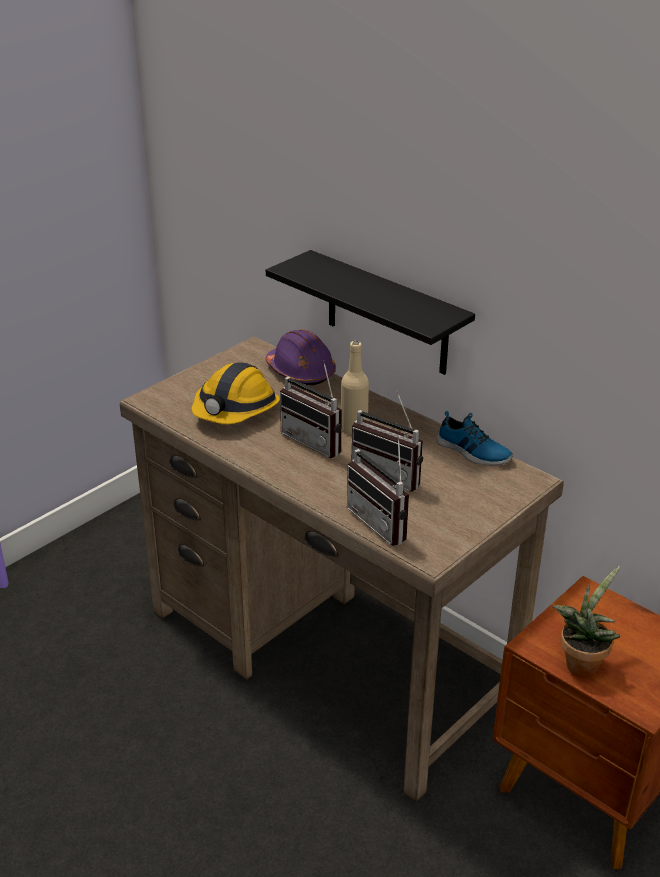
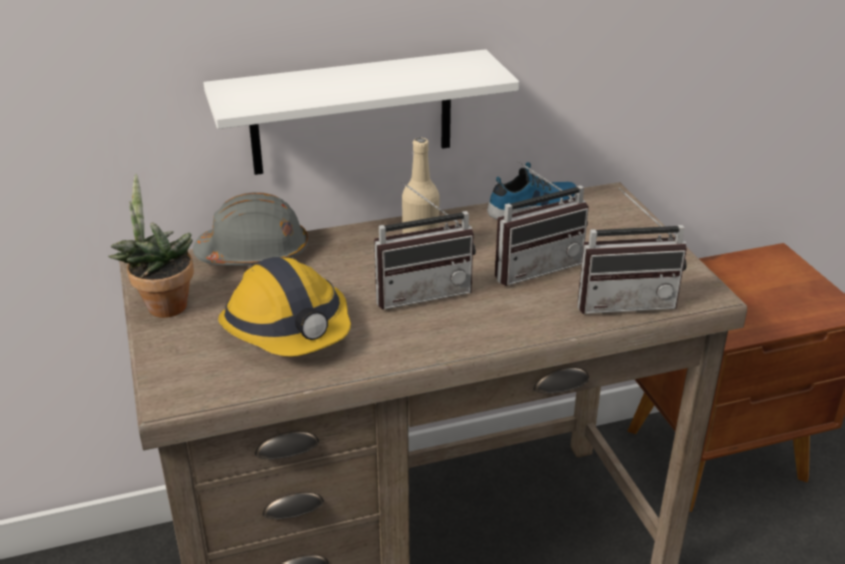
camera: 60 degrees left, 0 degrees up
purple hard hat [265,330,336,385] -> grey hard hat [193,192,308,266]
black shelf [266,250,475,375] -> white shelf [203,49,519,175]
potted plant [552,566,620,678] -> potted plant moved to [108,174,194,318]

